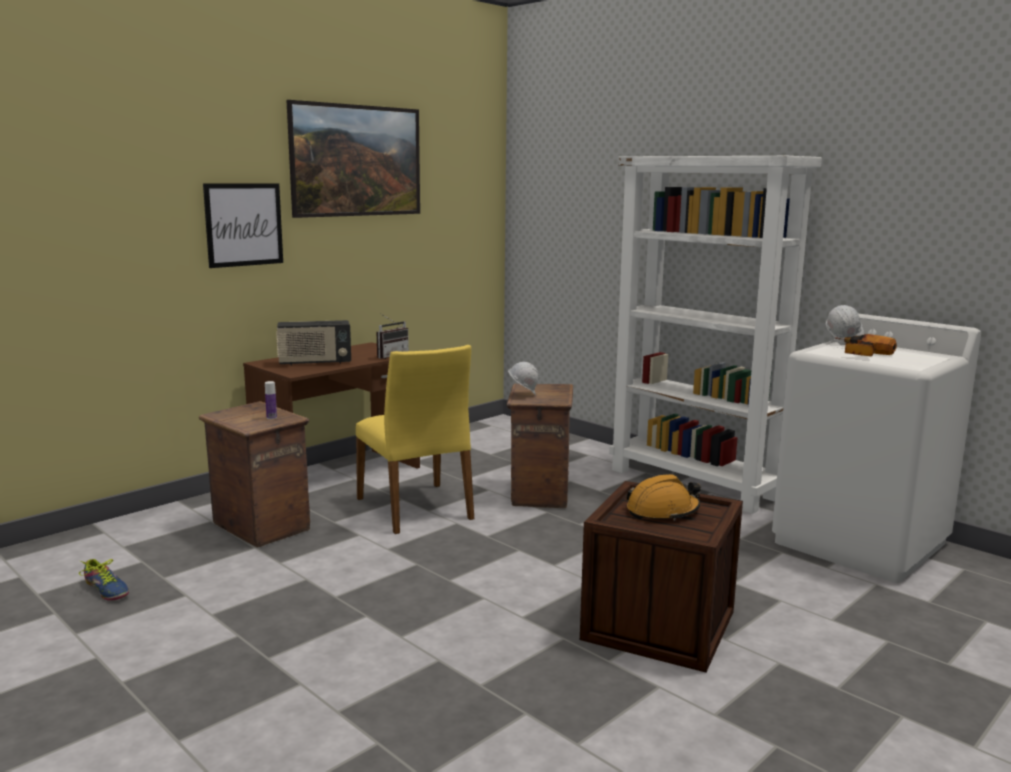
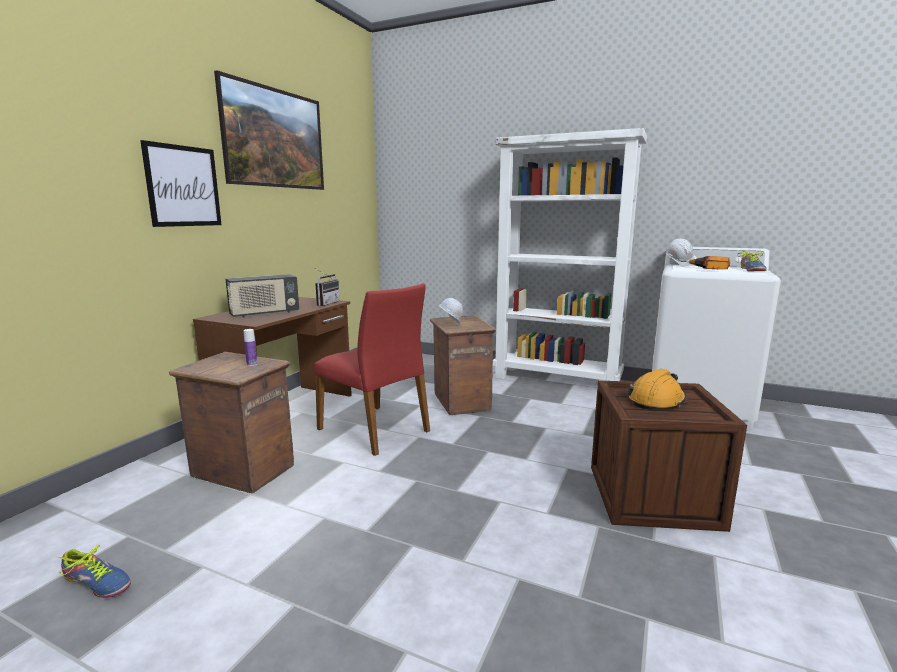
camera: 20 degrees left, 0 degrees up
yellow chair [356,345,474,534] -> red chair [314,283,430,456]
none -> shoe [737,250,767,271]

